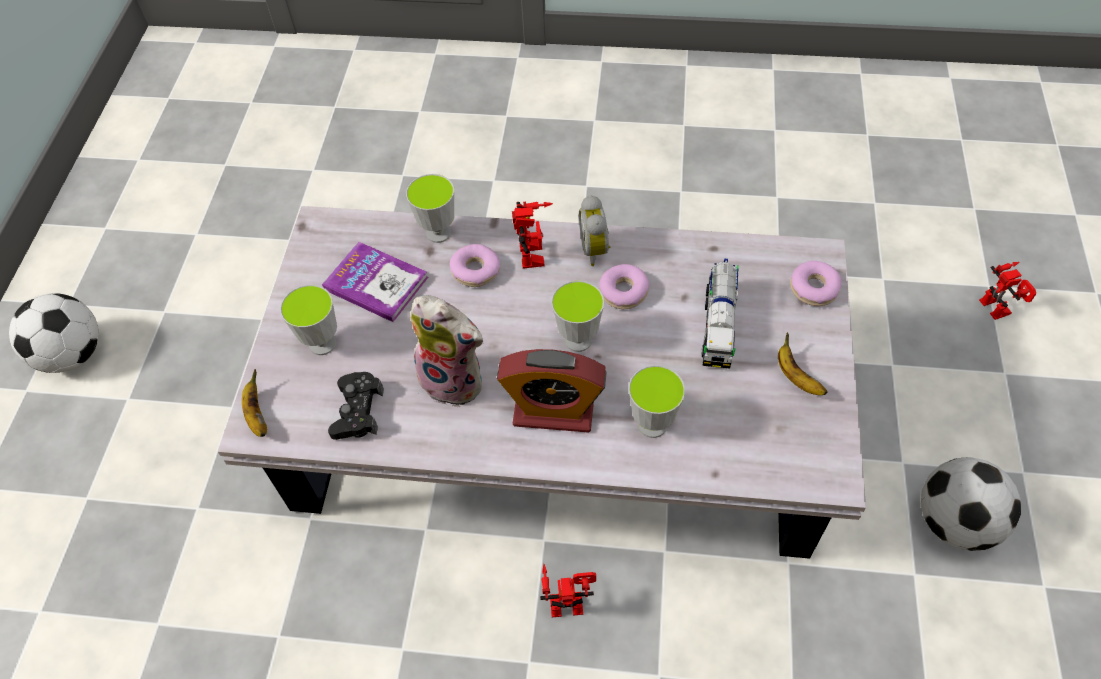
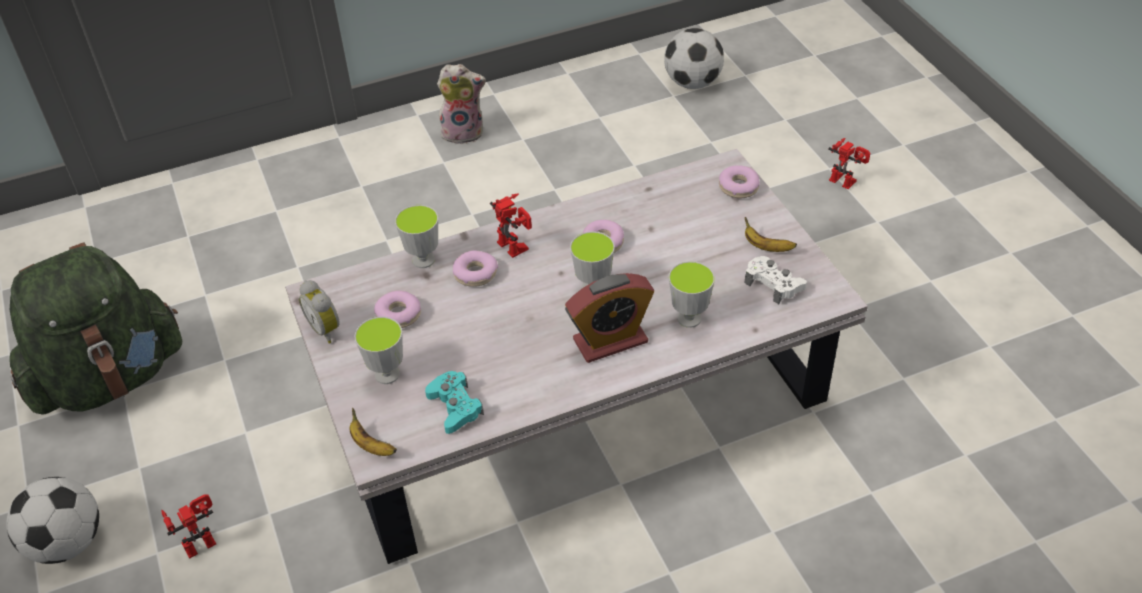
camera: 30 degrees left, 10 degrees down
book [322,242,428,322] -> donut [374,291,421,328]
black game controller [328,372,384,440] -> turquoise game controller [425,371,484,434]
plush toy [410,295,483,408] -> plush toy moved to [437,64,486,144]
toy robot [540,564,596,617] -> toy robot moved to [161,494,216,559]
alarm clock [579,195,610,266] -> alarm clock moved to [299,280,339,344]
toy truck [701,259,739,369] -> none
football [921,457,1021,551] -> football moved to [664,28,724,89]
none -> green backpack [9,243,182,414]
none -> white game controller [744,256,807,304]

